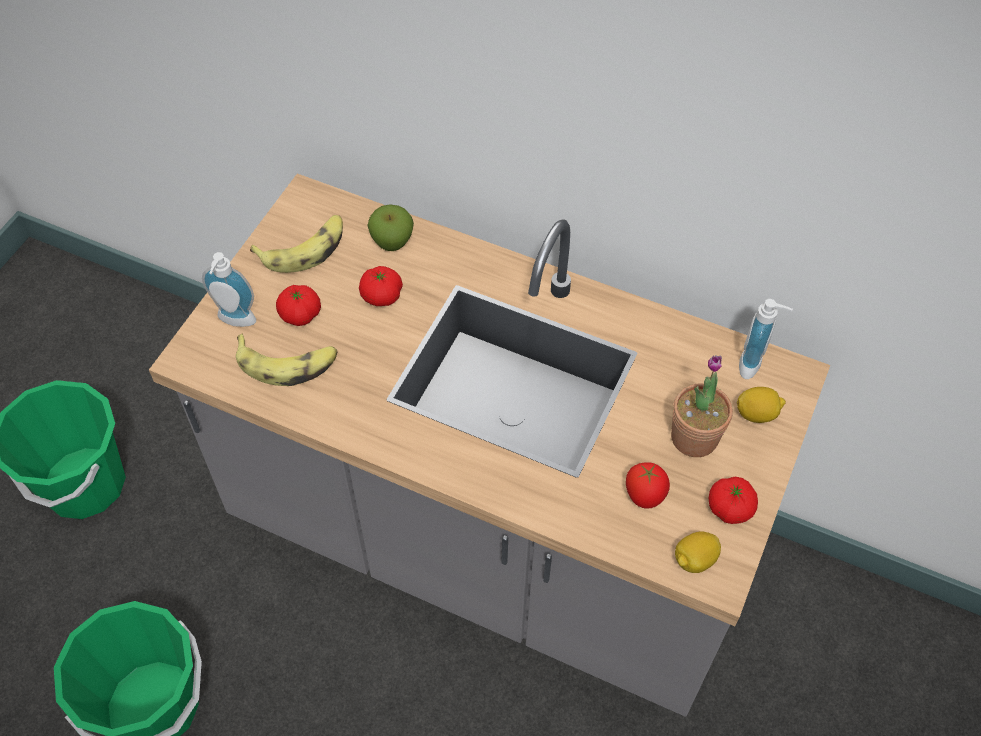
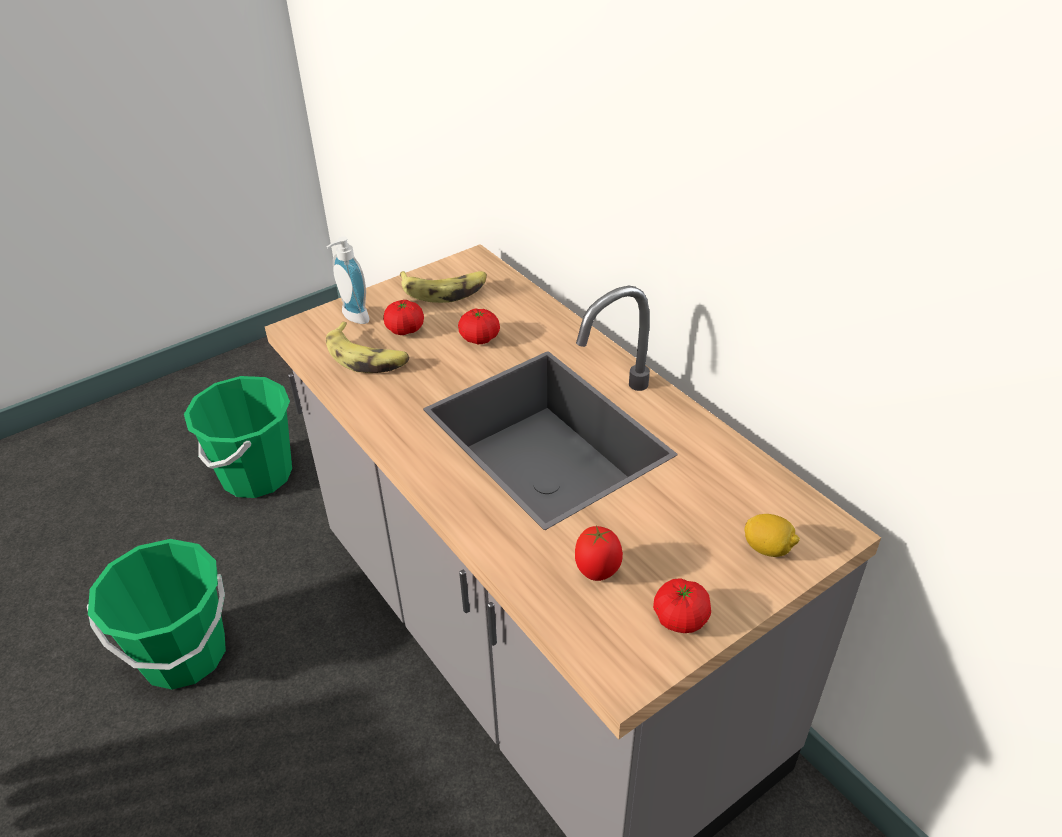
camera: 30 degrees right, 15 degrees down
apple [367,204,414,251] -> none
potted plant [671,355,733,457] -> none
lemon [675,532,721,573] -> none
soap dispenser [739,299,793,379] -> none

